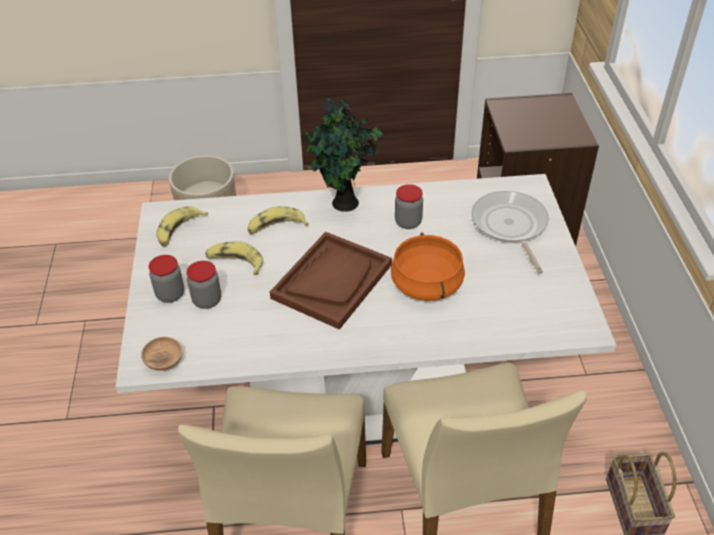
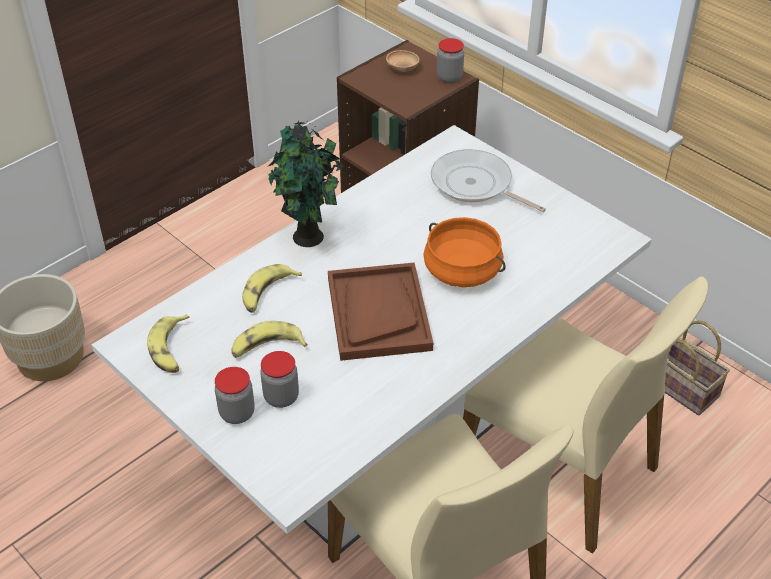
camera: 40 degrees left, 0 degrees up
brown bowl [141,337,182,371] -> brown bowl moved to [386,50,419,72]
jar [395,184,423,229] -> jar moved to [437,38,464,83]

